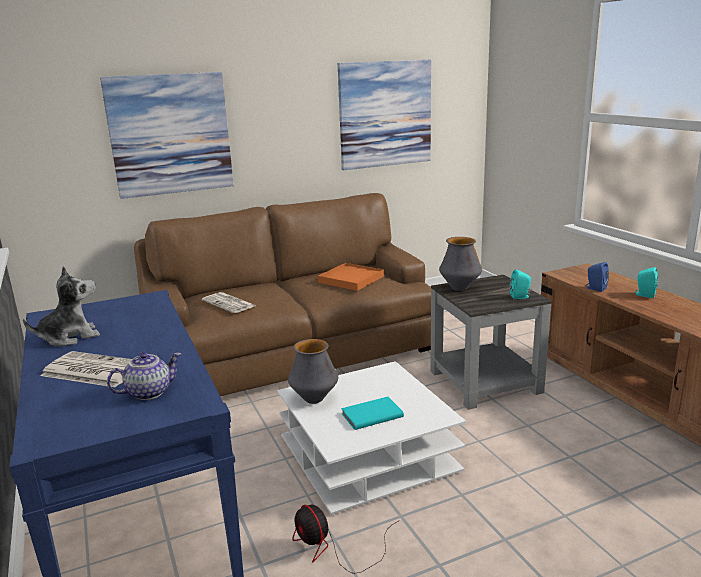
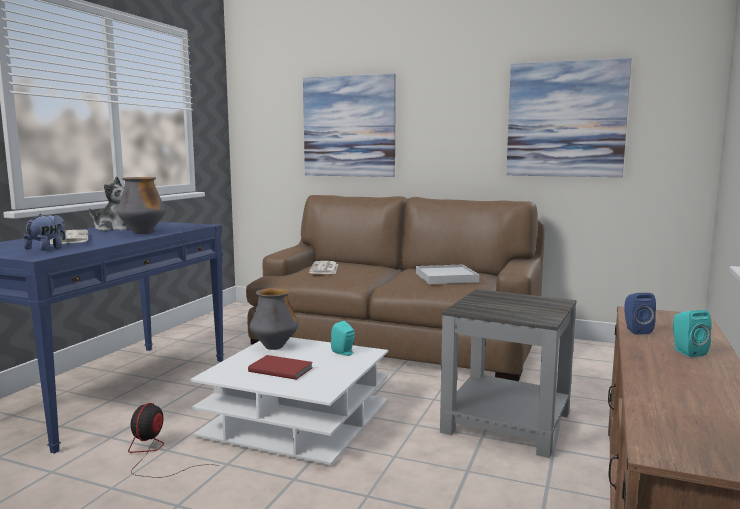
camera: 45 degrees right, 10 degrees down
teapot [107,352,181,400] -> plush toy [24,214,66,250]
orange tray [318,263,384,291] -> white tray [416,265,479,284]
turquoise book [341,397,404,430] -> red book [248,355,313,380]
vase [439,237,482,291] -> vase moved to [116,177,166,234]
turquoise speaker [510,269,531,299] -> turquoise speaker moved to [331,321,354,356]

